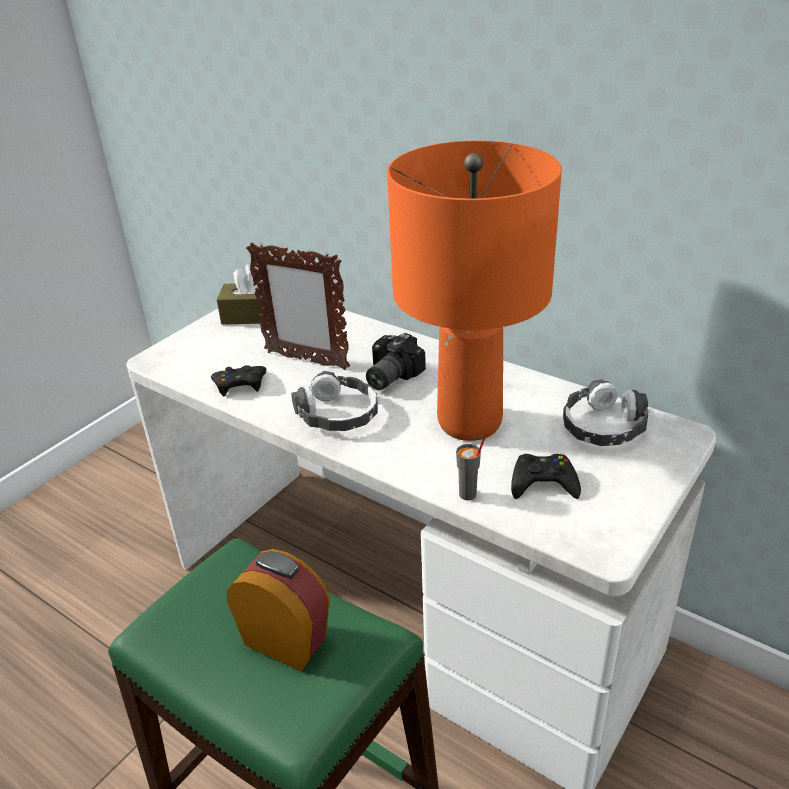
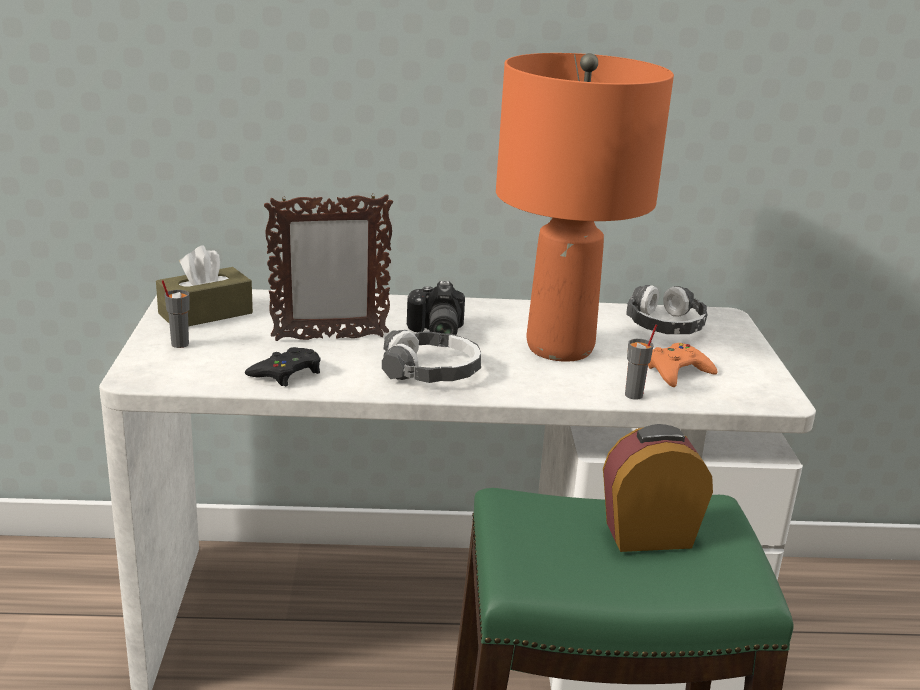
camera: 40 degrees left, 10 degrees down
black game controller [511,454,581,499] -> orange game controller [648,343,718,387]
none -> grey cup [162,280,190,348]

